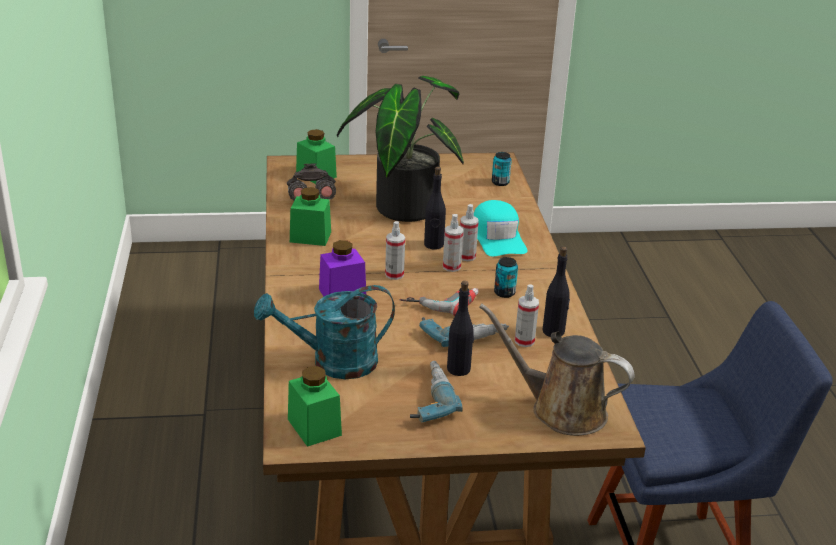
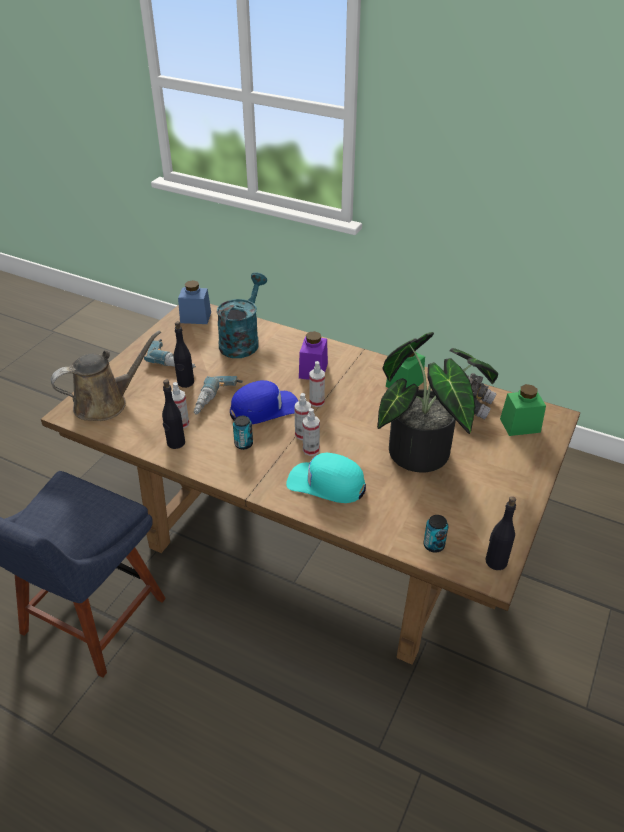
camera: 125 degrees right, 10 degrees up
green jar [288,366,342,447] -> blue jar [178,280,211,324]
power drill [399,288,479,316] -> blue cap [230,380,298,424]
black bottle [424,167,446,250] -> black bottle moved to [485,496,516,570]

